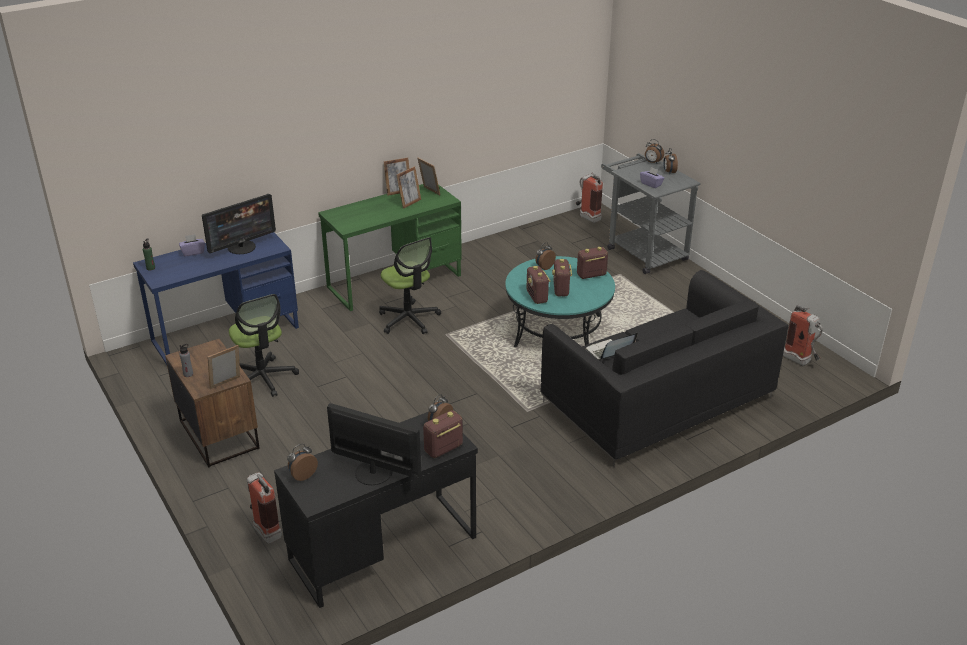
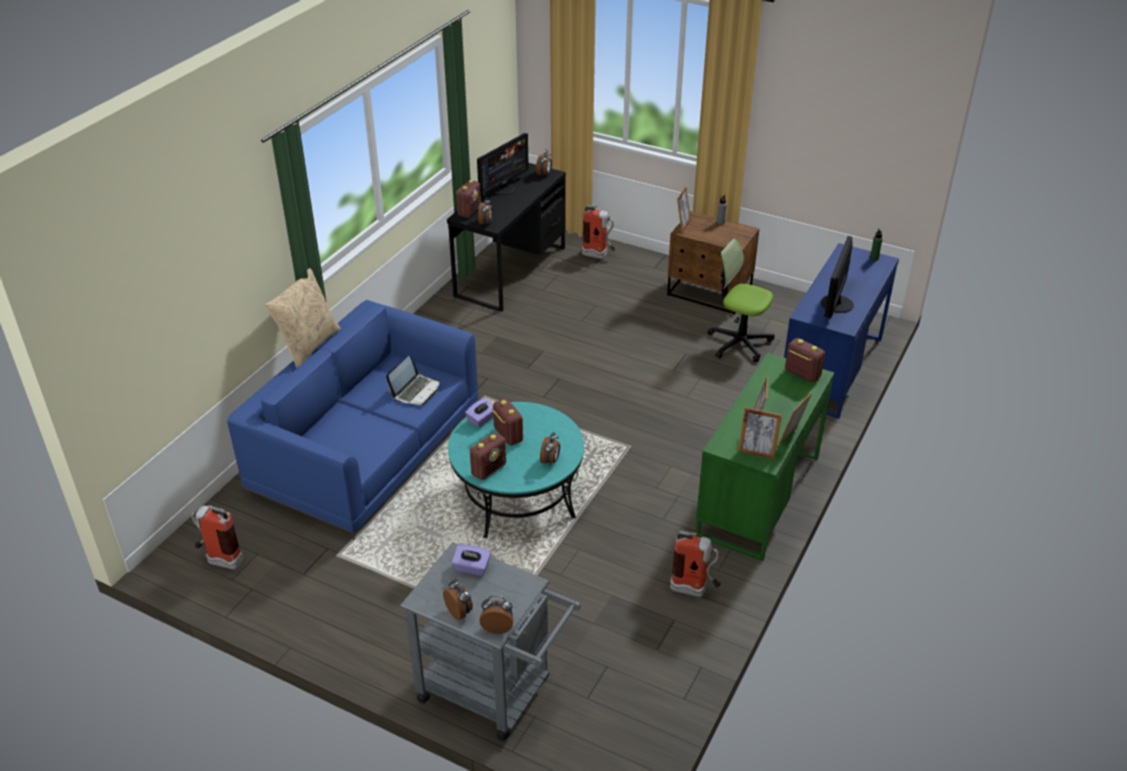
camera: 150 degrees right, 5 degrees up
purple tissue box [179,234,205,256] -> purple tissue box moved to [465,398,493,428]
monitor [327,403,421,485] -> monitor turned 45 degrees counterclockwise [477,133,529,196]
office chair [379,237,441,334] -> none
radio [526,266,551,304] -> radio moved to [785,338,825,383]
black sofa [540,270,789,468] -> blue sofa [227,300,479,540]
fire extinguisher [576,173,603,223] -> fire extinguisher moved to [670,531,721,597]
none -> beige pillow [265,268,341,368]

